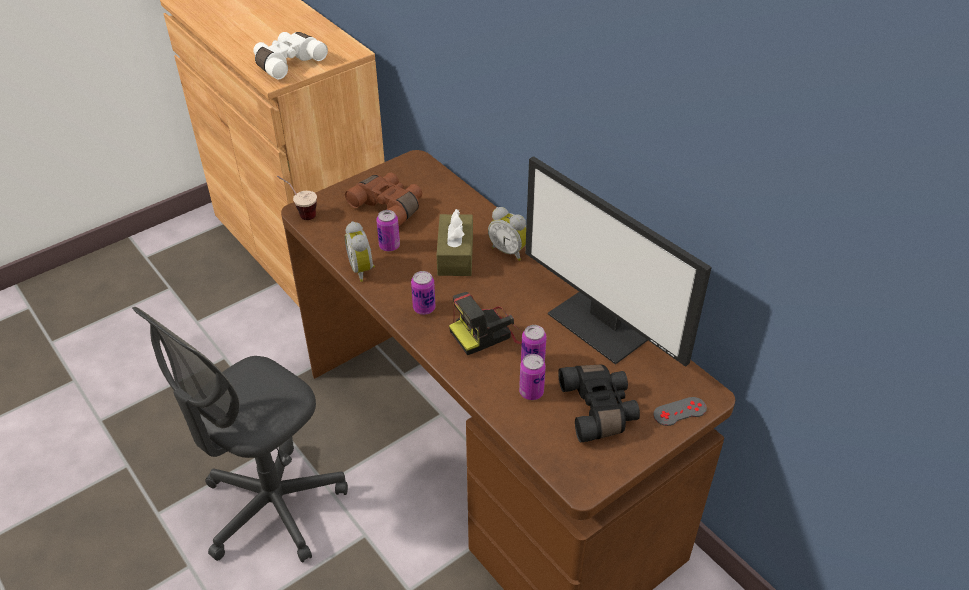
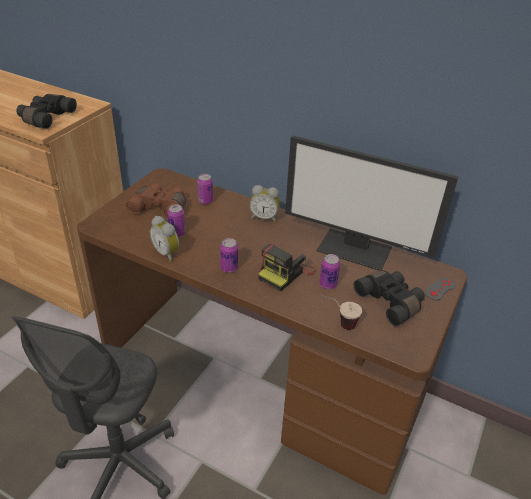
camera: 25 degrees left, 5 degrees down
white binoculars [253,32,328,79] -> black binoculars [16,94,77,129]
cup [277,176,317,220] -> cup moved to [322,296,362,330]
brown tissue box [436,209,473,276] -> none
can [519,354,546,400] -> can moved to [197,174,213,205]

